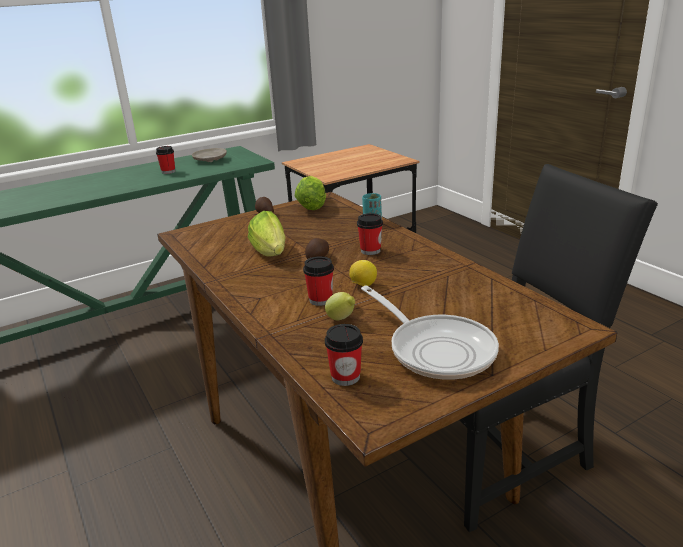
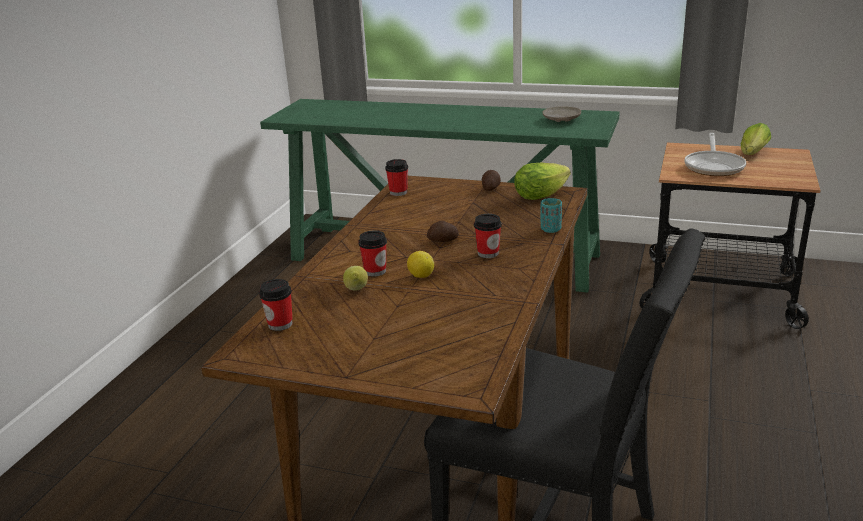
camera: 50 degrees right, 0 degrees up
cup [156,146,175,174] -> cup moved to [385,159,408,196]
lettuce [248,211,285,257] -> lettuce moved to [741,123,771,155]
frying pan [361,285,499,380] -> frying pan moved to [684,133,746,176]

